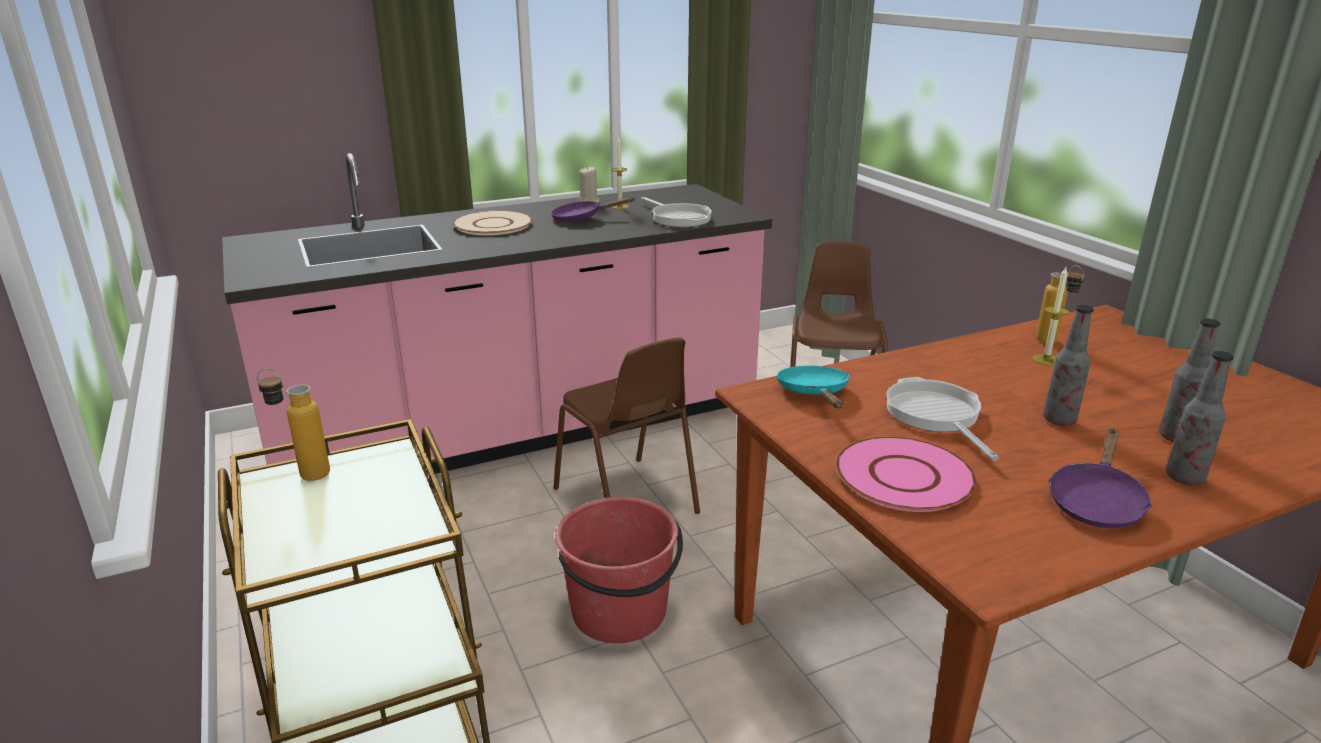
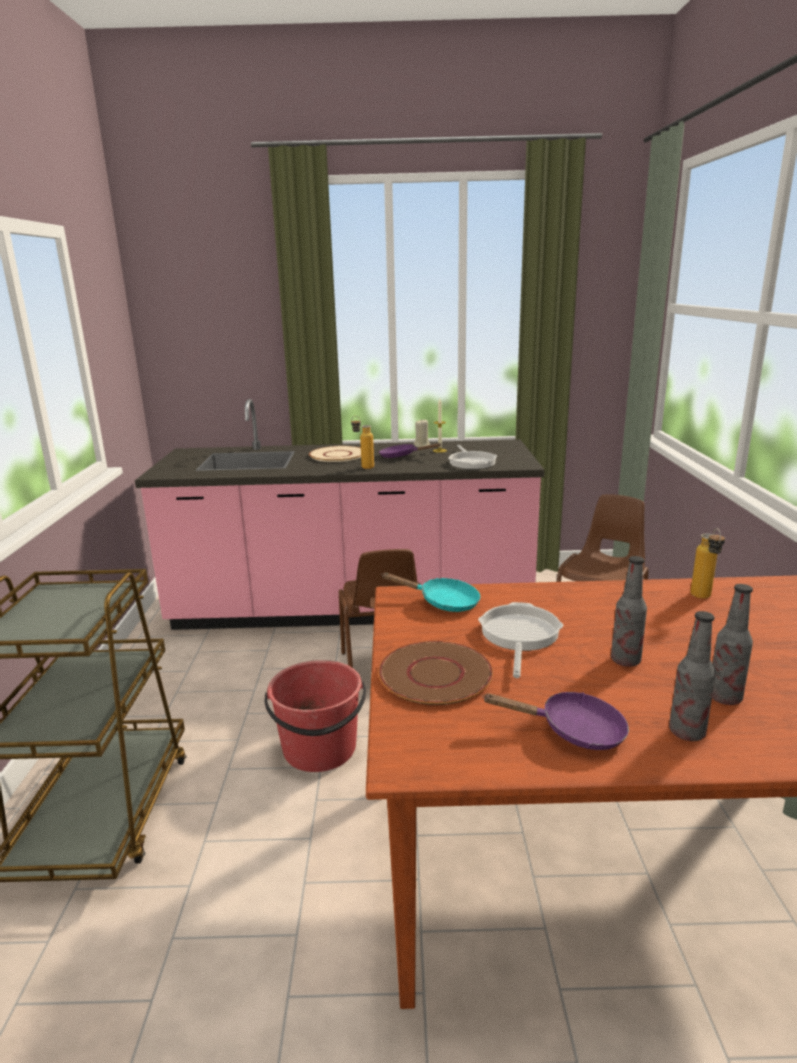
camera: 25 degrees right, 5 degrees down
bottle [257,368,330,481] -> bottle moved to [351,416,374,469]
turquoise frying pan [776,366,850,408] -> turquoise frying pan turned 90 degrees clockwise [381,573,480,612]
pink plate [835,436,977,512] -> brown plate [378,641,493,705]
candle [1032,267,1069,366] -> none
purple frying pan [1049,428,1153,528] -> purple frying pan turned 135 degrees counterclockwise [482,692,629,750]

